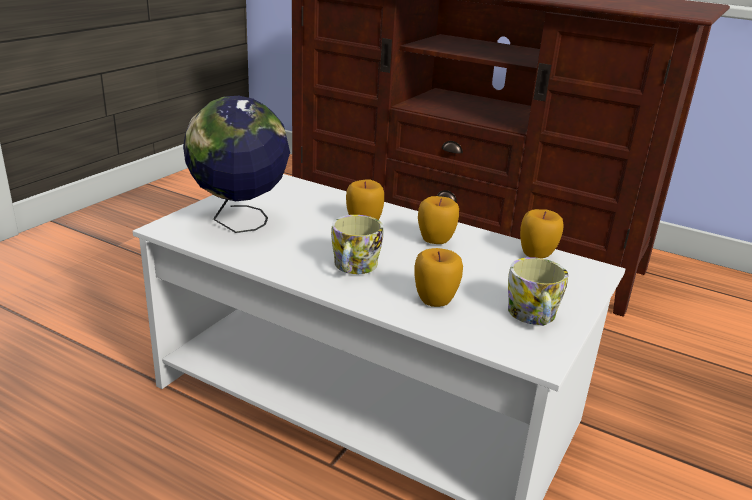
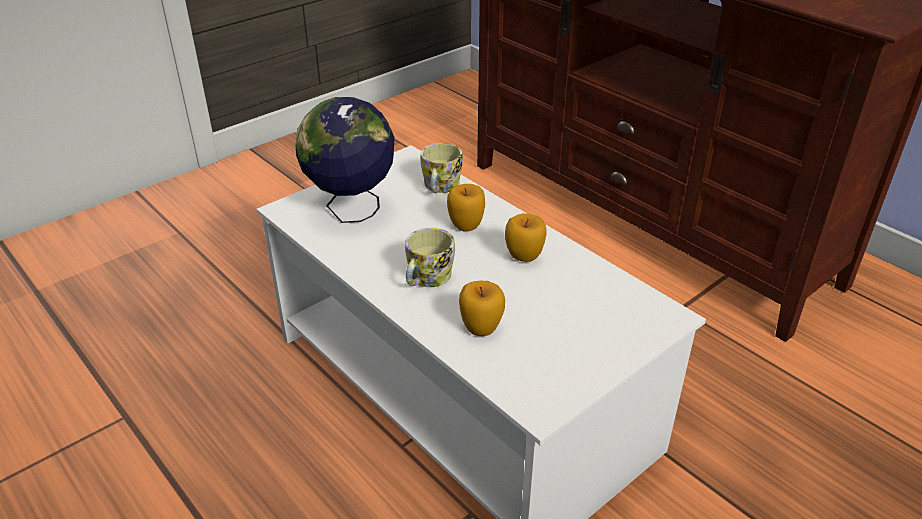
camera: 20 degrees right, 10 degrees up
mug [508,257,568,326] -> mug moved to [420,143,463,193]
apple [520,209,564,258] -> none

